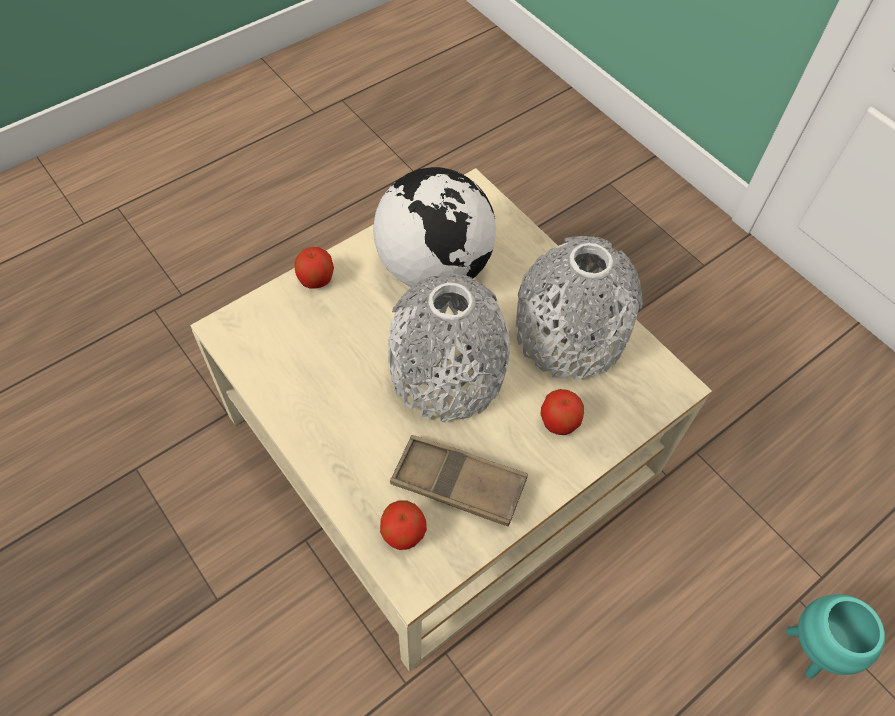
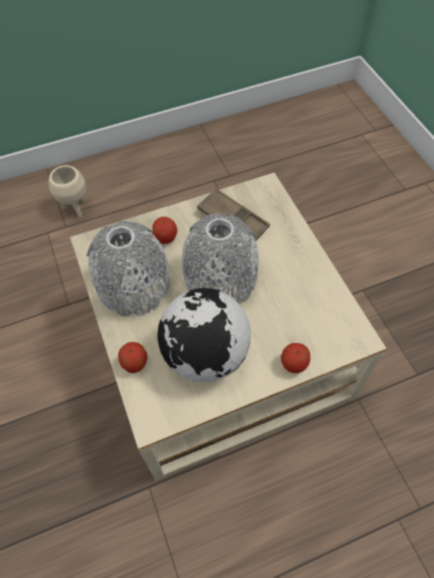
camera: 160 degrees left, 0 degrees up
apple [380,500,427,550] -> apple moved to [118,342,148,373]
turquoise planter [786,594,885,679] -> beige planter [49,165,86,218]

